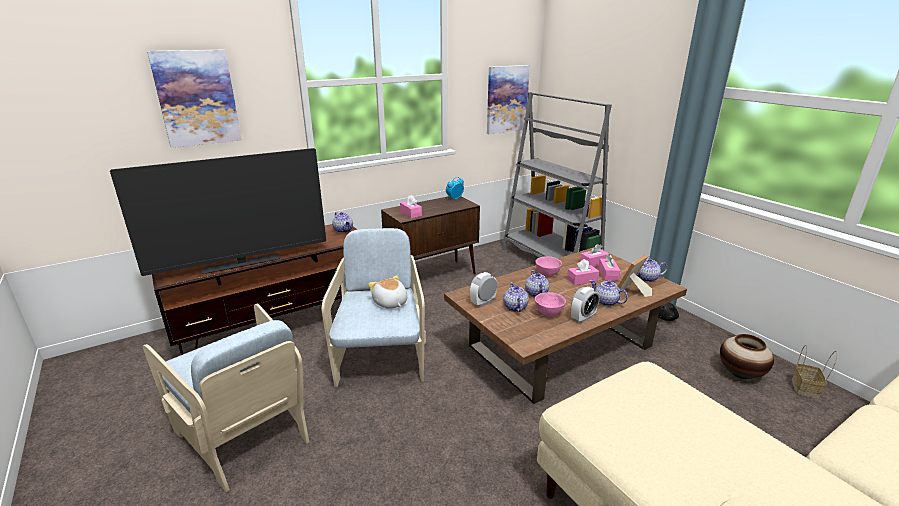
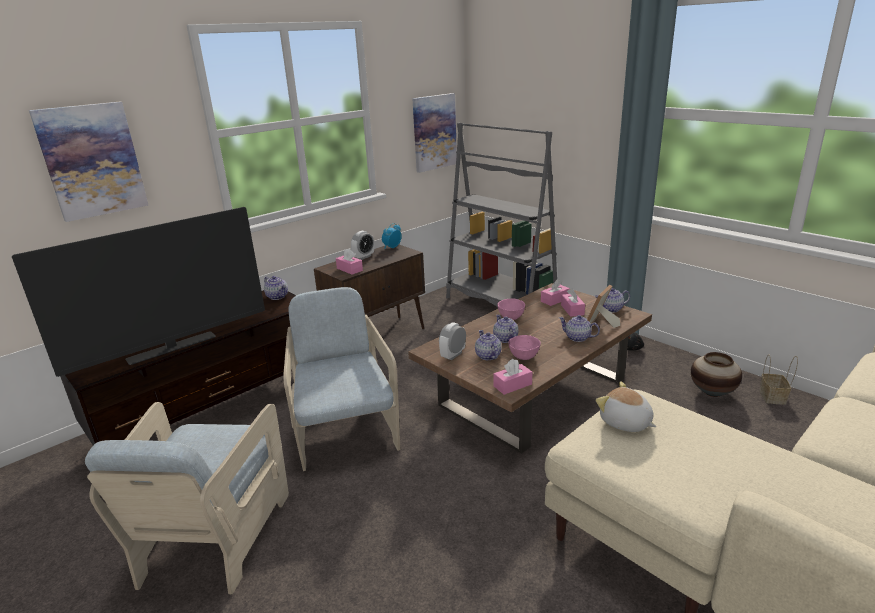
camera: 10 degrees left, 0 degrees up
beige armchair [143,303,309,492] -> beige armchair turned 60 degrees clockwise [85,402,289,594]
plush toy [368,275,407,308] -> plush toy moved to [596,381,656,432]
pink tissue box [567,259,599,285] -> pink tissue box moved to [493,359,532,395]
alarm clock [571,287,600,323] -> alarm clock moved to [351,231,374,260]

